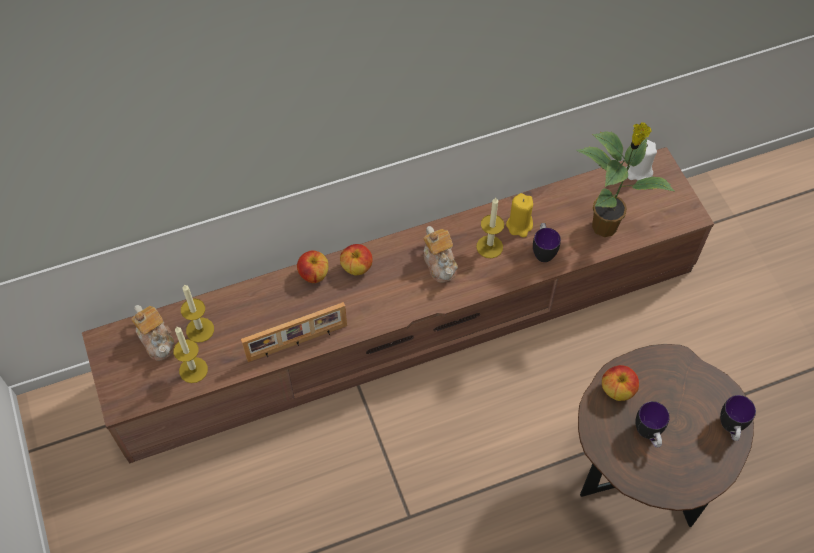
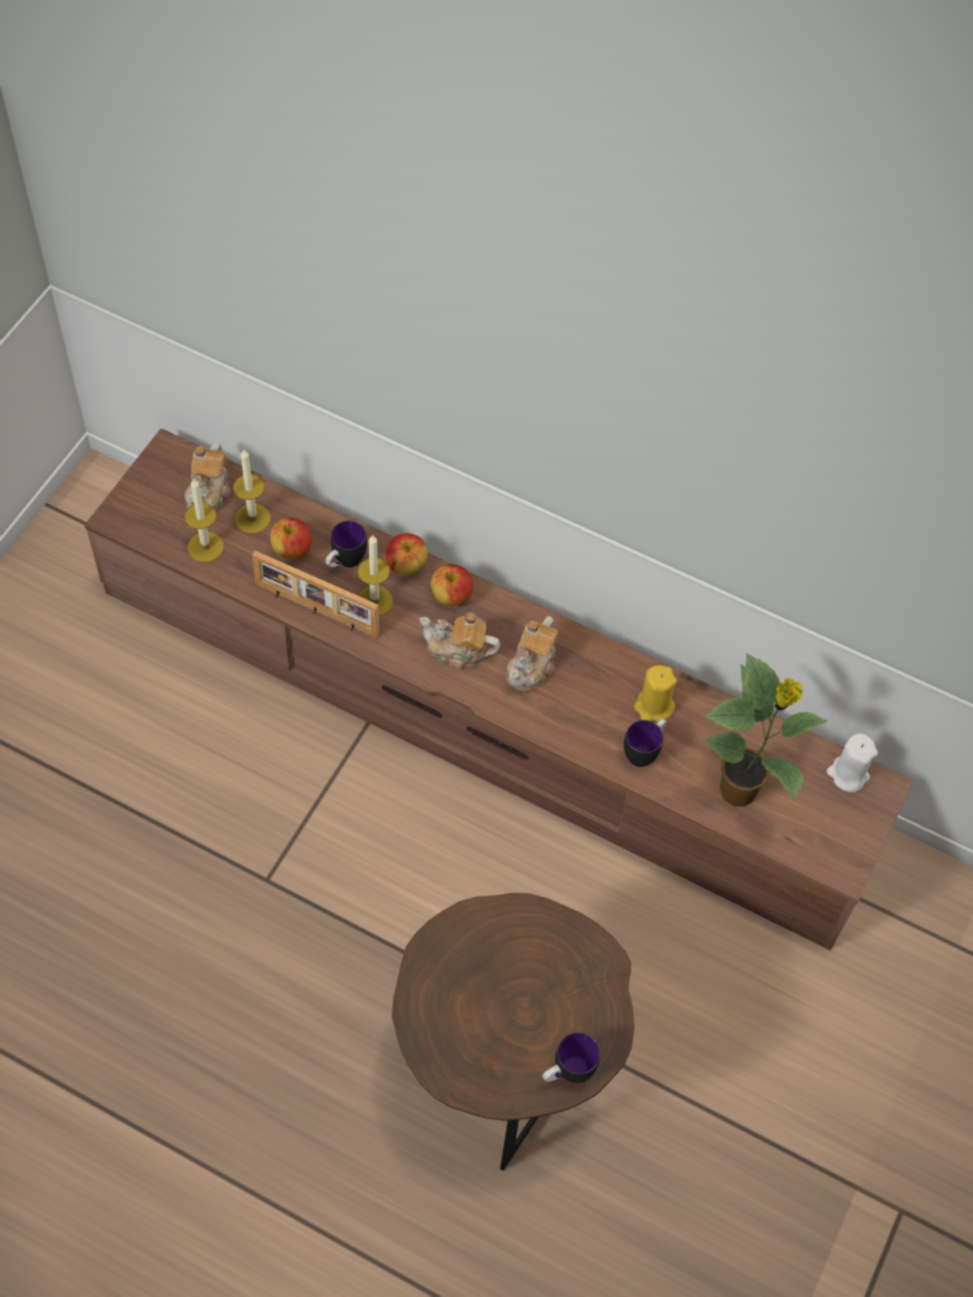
camera: 45 degrees right, 0 degrees up
candle [476,198,504,258] -> candle moved to [358,535,393,616]
apple [602,365,639,401] -> apple moved to [270,517,312,559]
mug [636,401,670,447] -> mug moved to [325,521,367,567]
none -> teapot [419,612,500,671]

